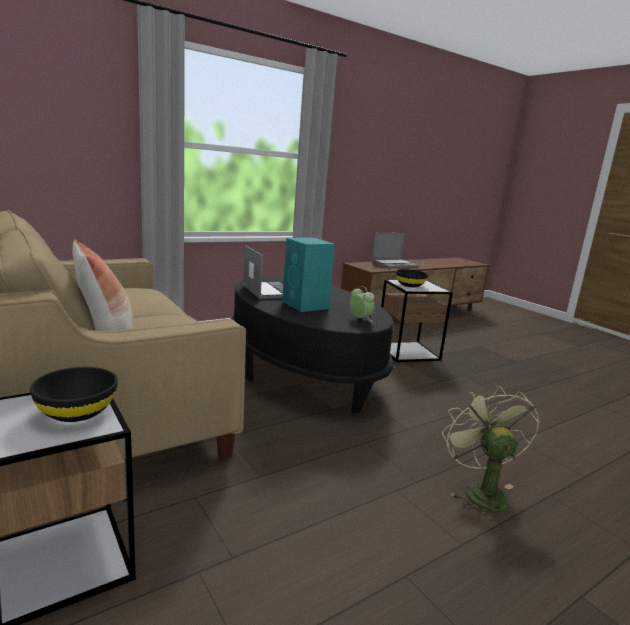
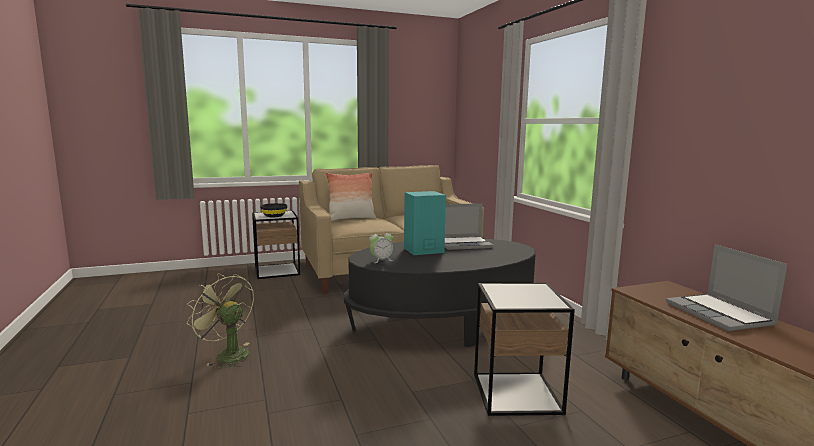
camera: 105 degrees right, 5 degrees down
black bowl [396,269,428,287] -> none
green fan [442,385,540,521] -> green fan turned 150 degrees counterclockwise [187,273,254,369]

